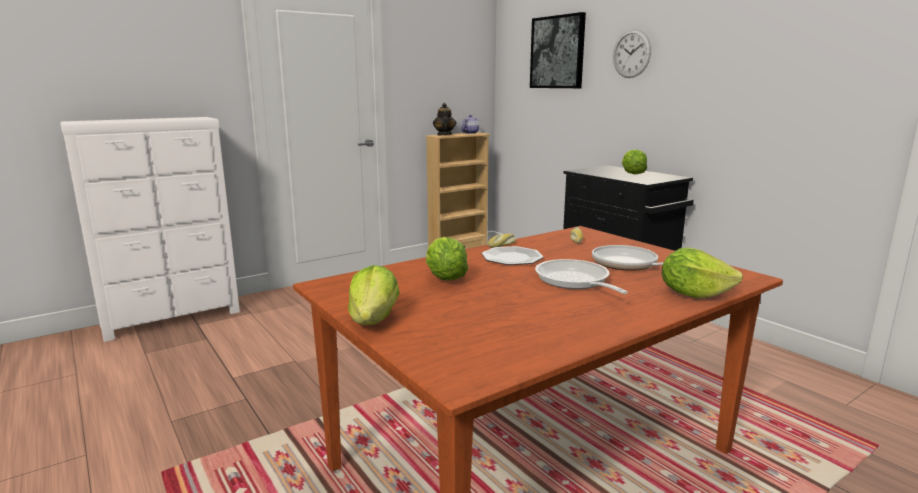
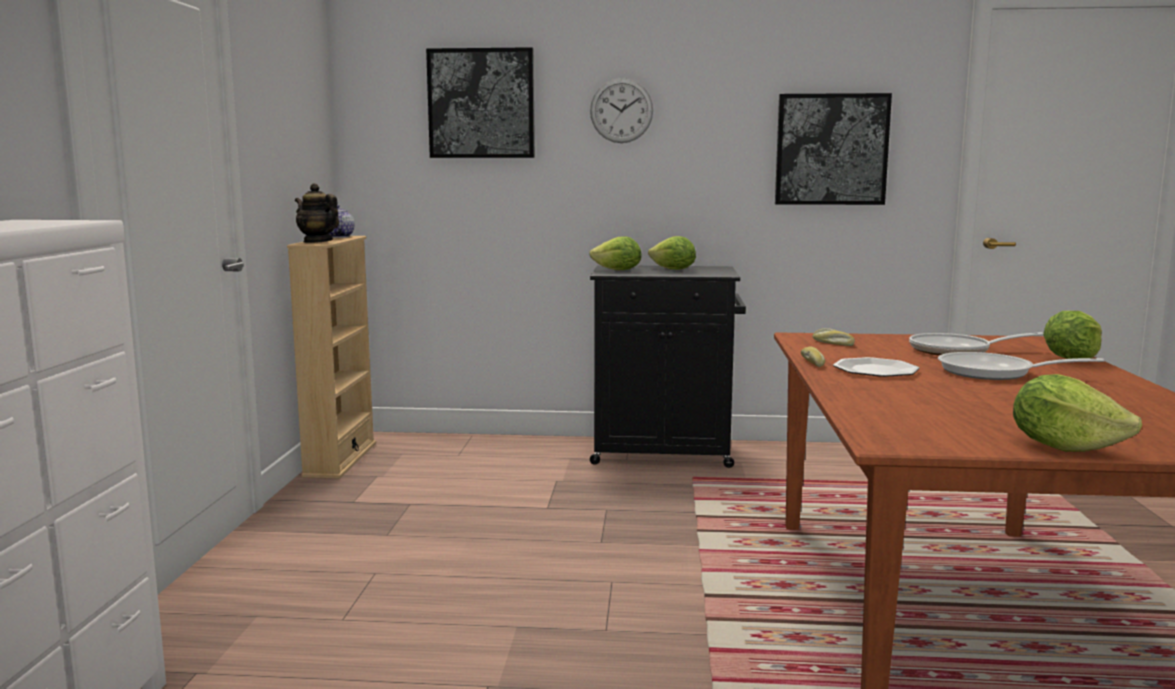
camera: 50 degrees left, 5 degrees down
lettuce [426,237,468,281] -> lettuce moved to [590,236,641,270]
none -> picture [775,93,892,205]

